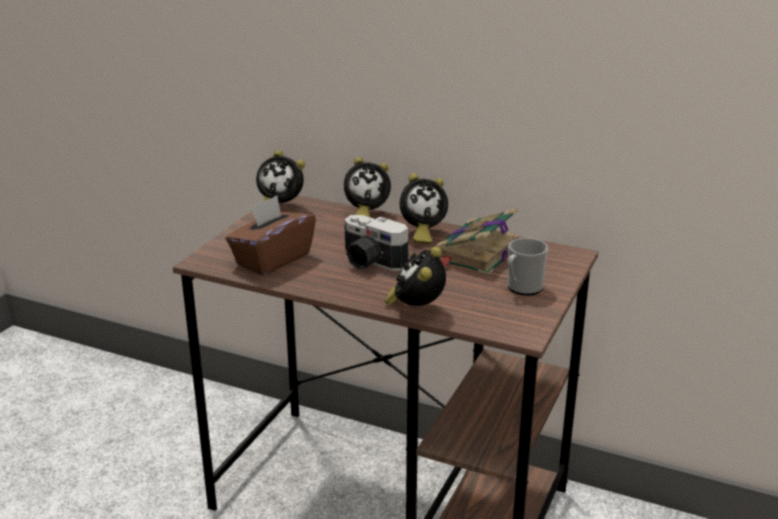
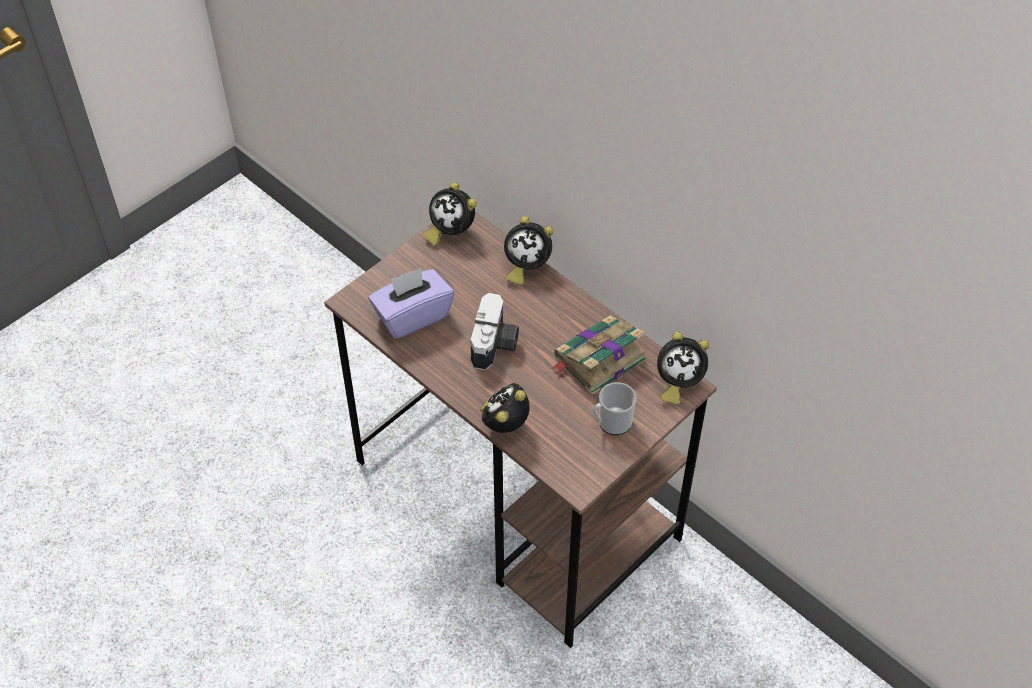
camera: 20 degrees right, 25 degrees up
brown tissue box [226,195,316,276] -> purple tissue box [368,268,454,339]
camera [344,215,408,271] -> camera turned 135 degrees counterclockwise [471,293,519,370]
alarm clock [400,173,448,244] -> alarm clock moved to [657,332,709,404]

